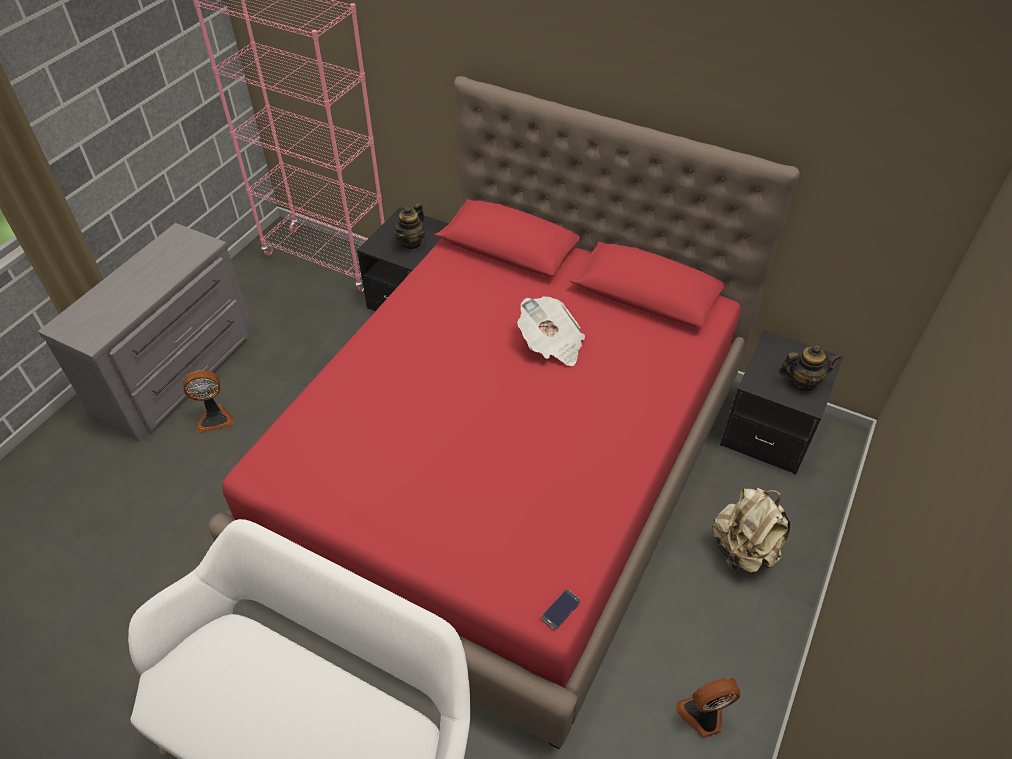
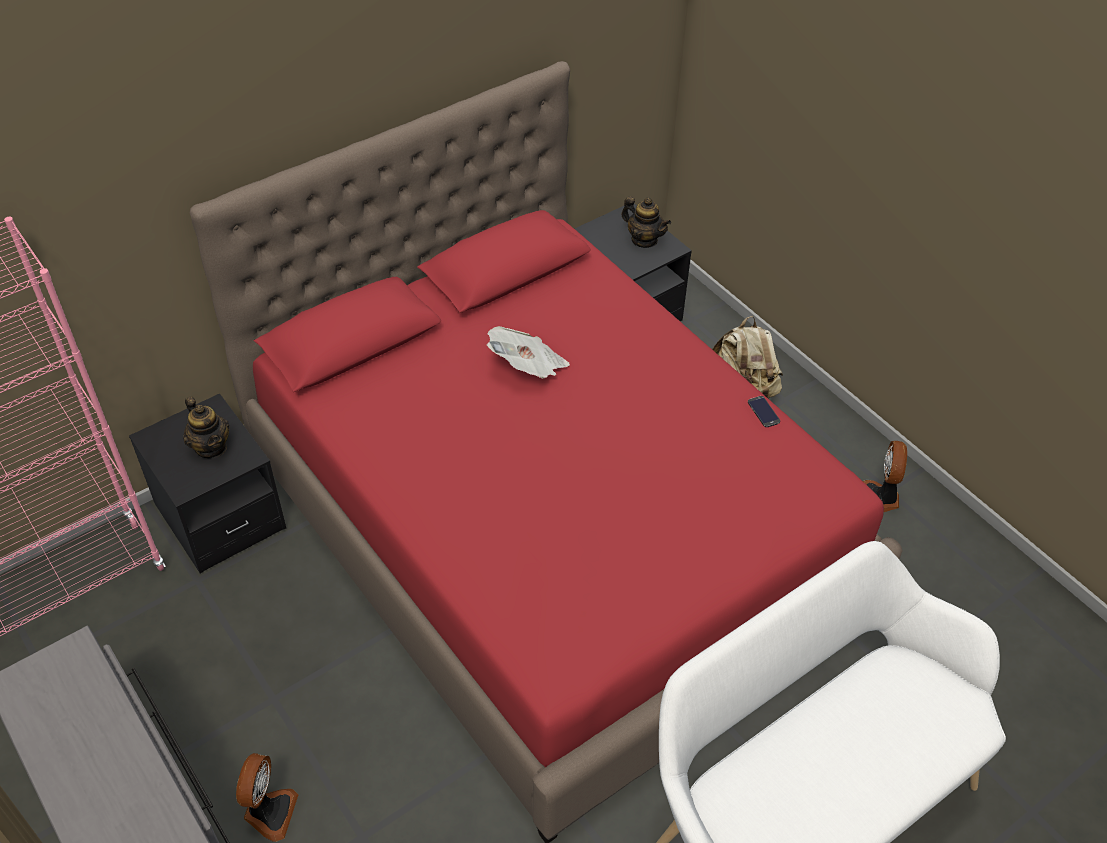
camera: 65 degrees left, 0 degrees up
phone [541,590,580,630] -> phone moved to [748,396,780,427]
teapot [779,345,841,391] -> teapot turned 105 degrees clockwise [621,197,671,248]

